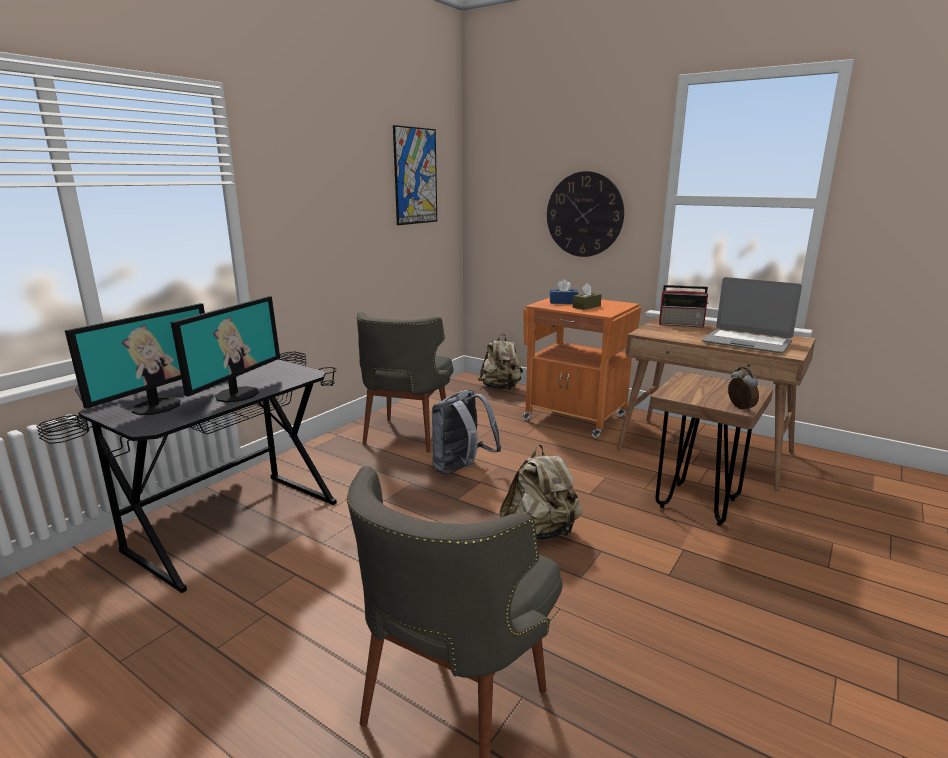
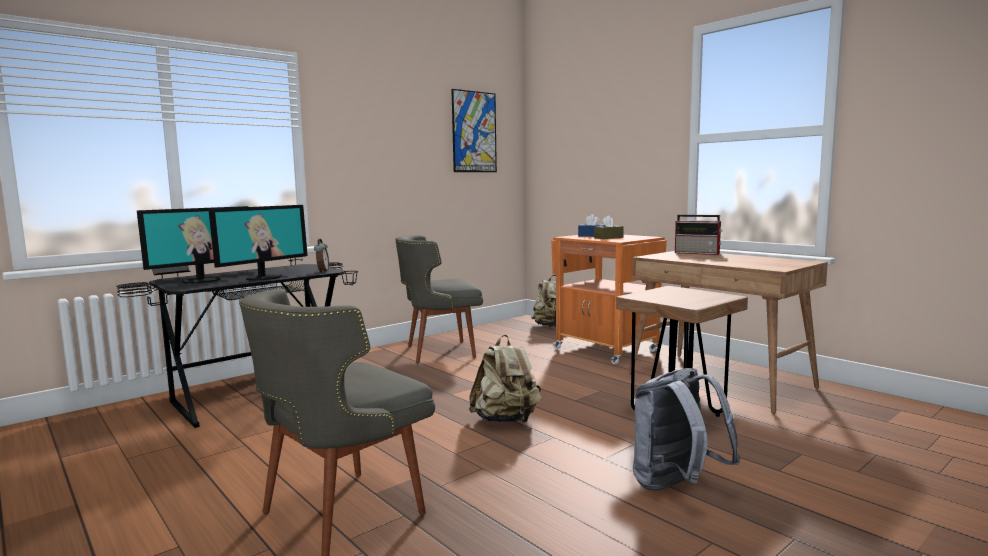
camera: 15 degrees right, 10 degrees down
grey chair [357,312,453,452] -> grey chair turned 45 degrees clockwise [395,235,483,363]
grey backpack [432,389,502,474] -> grey backpack moved to [633,368,740,491]
wall clock [547,171,624,257] -> none
laptop [702,277,802,353] -> none
alarm clock [728,367,759,411] -> alarm clock moved to [314,239,329,273]

